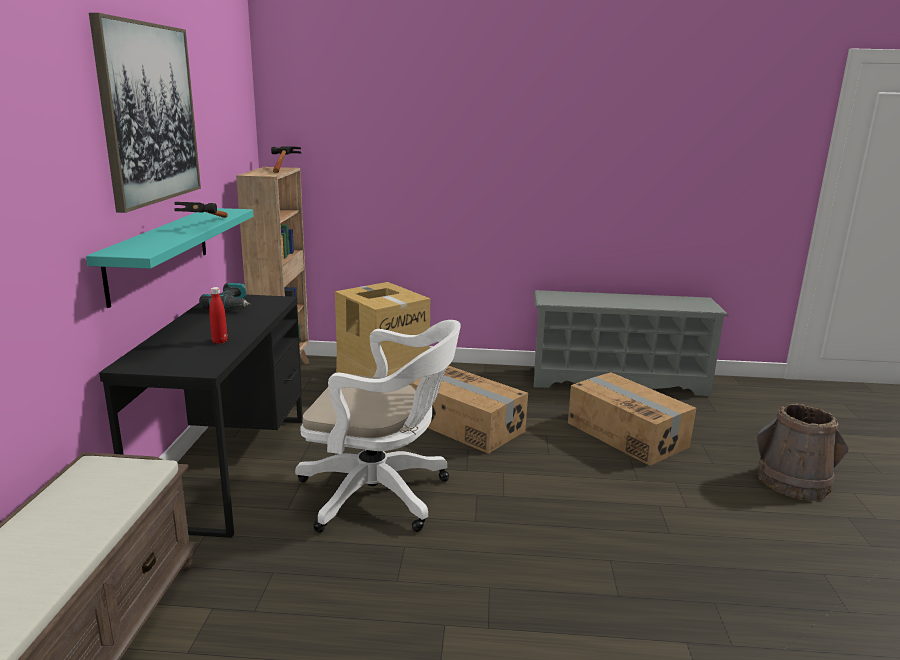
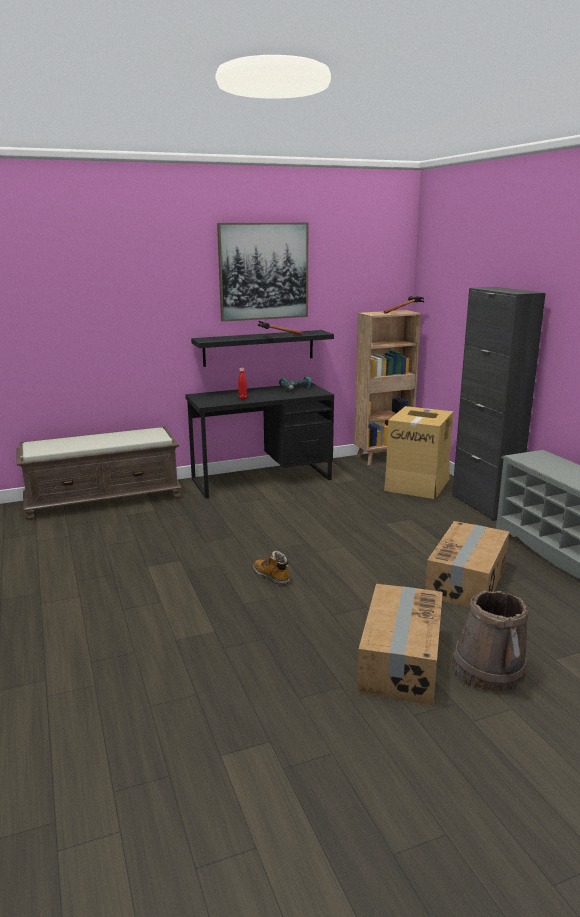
camera: 65 degrees right, 0 degrees up
turquoise shelf [86,208,253,308] -> black shelf [191,330,334,367]
white office chair [295,320,461,533] -> none
cardboard box [410,366,528,454] -> cardboard box moved to [357,584,443,705]
none -> boot [253,550,290,585]
none -> black cabinet [452,287,546,521]

